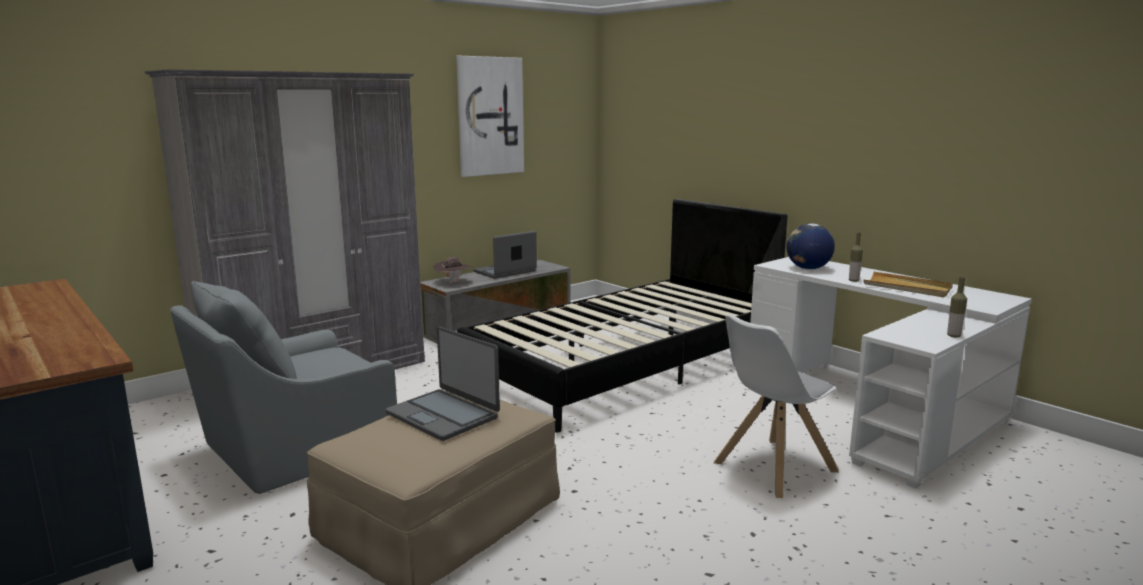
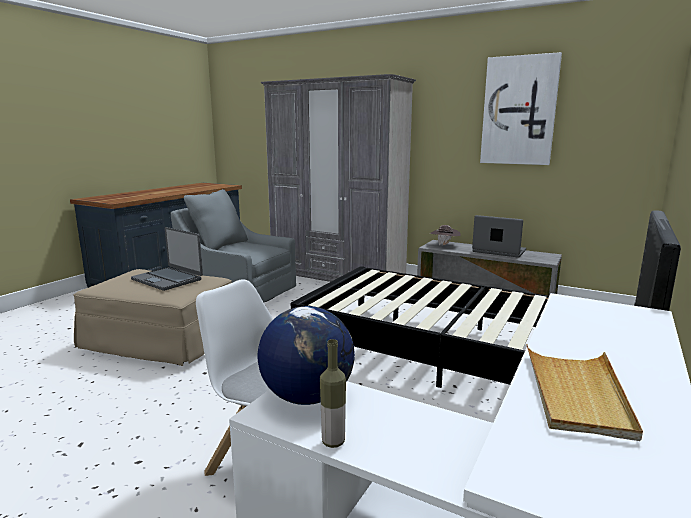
camera: 70 degrees right, 0 degrees up
laptop [385,326,500,441] -> laptop turned 75 degrees counterclockwise [131,227,203,291]
globe [787,223,835,270] -> globe moved to [258,306,355,405]
bottle [849,233,863,282] -> none

